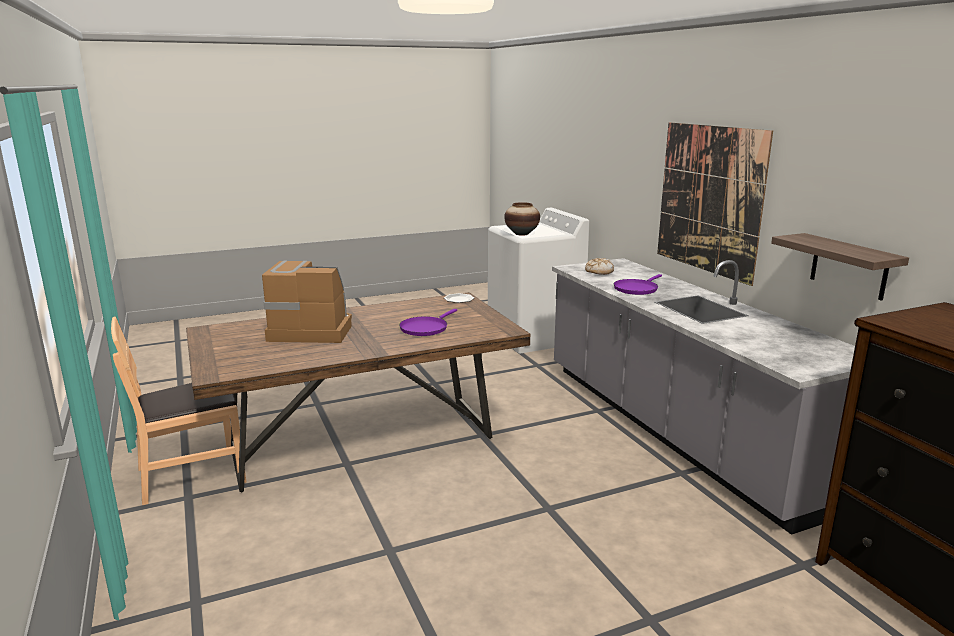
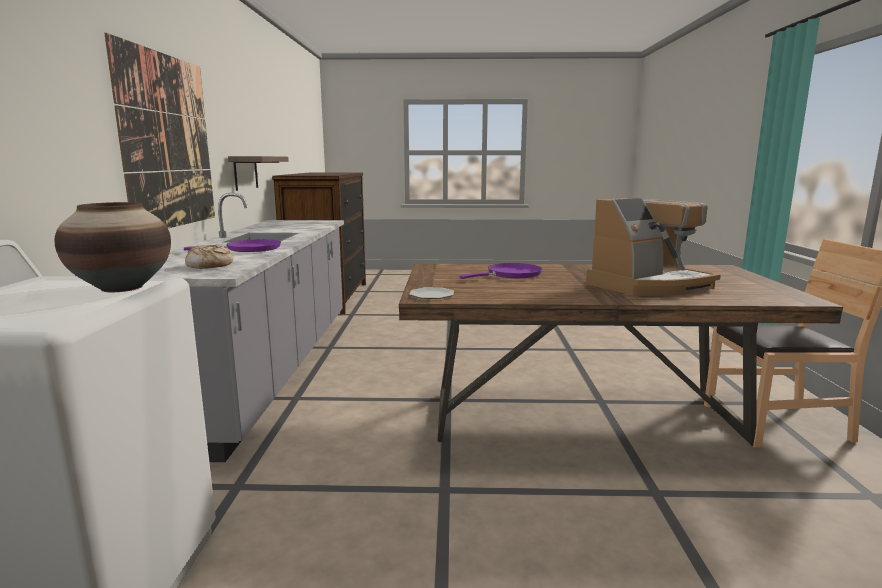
camera: 155 degrees left, 5 degrees down
coffee machine [262,261,352,343] -> coffee machine turned 60 degrees counterclockwise [586,198,721,296]

